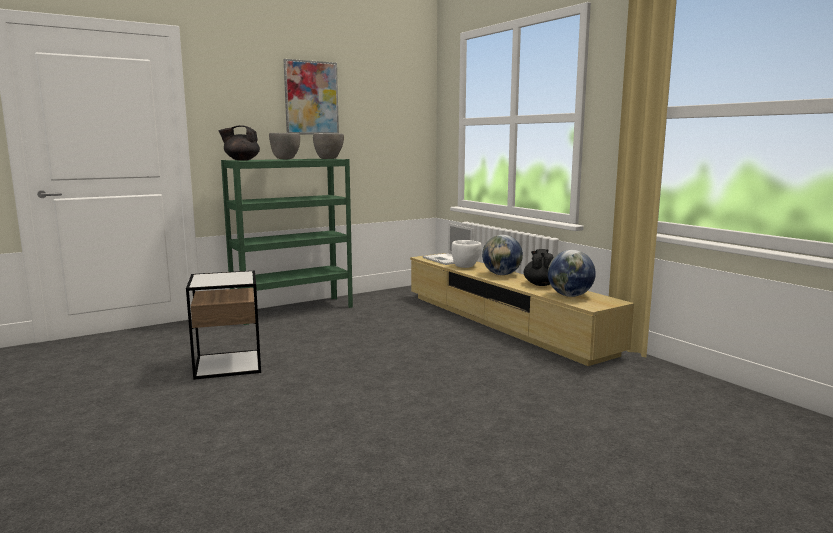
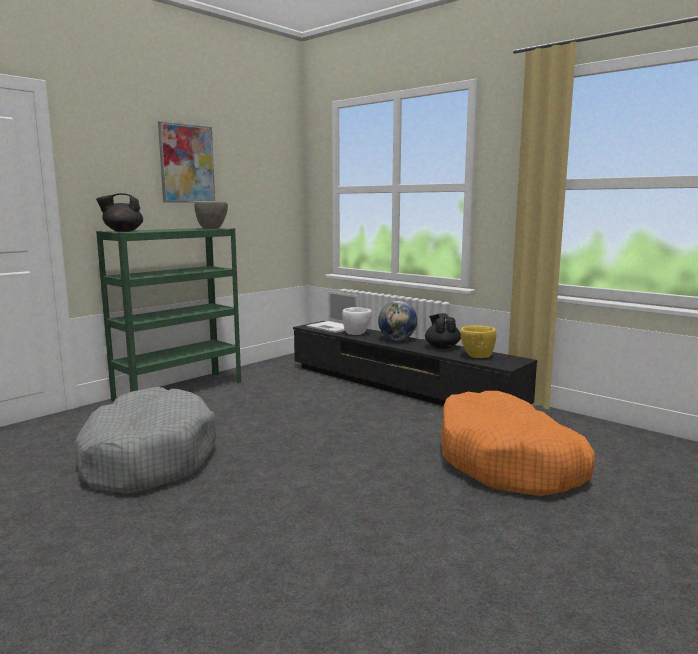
camera: 15 degrees left, 0 degrees up
side table [186,271,261,380] -> grey dog bed [75,387,216,494]
grey bowl [269,133,300,160] -> none
beige tv stand [410,253,634,366] -> black tv stand [293,321,537,406]
globe [548,250,596,297] -> yellow bowl [461,325,496,358]
none -> orange dog bed [441,391,595,496]

